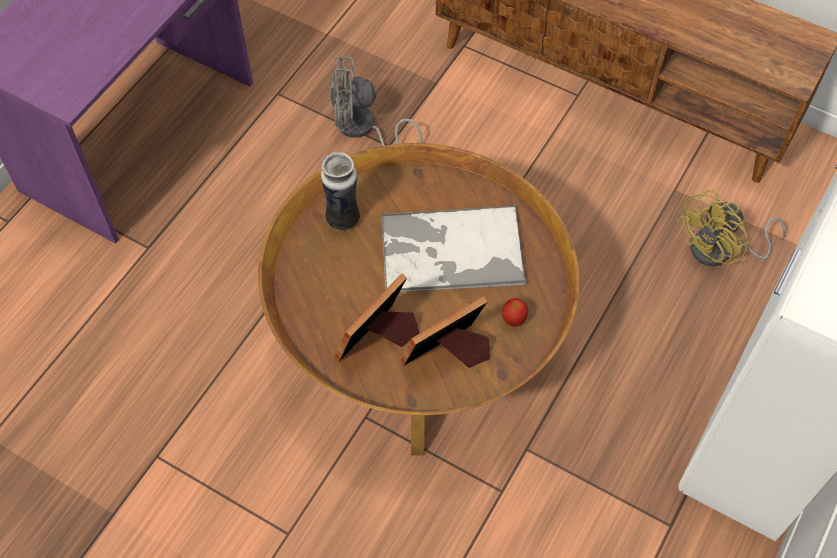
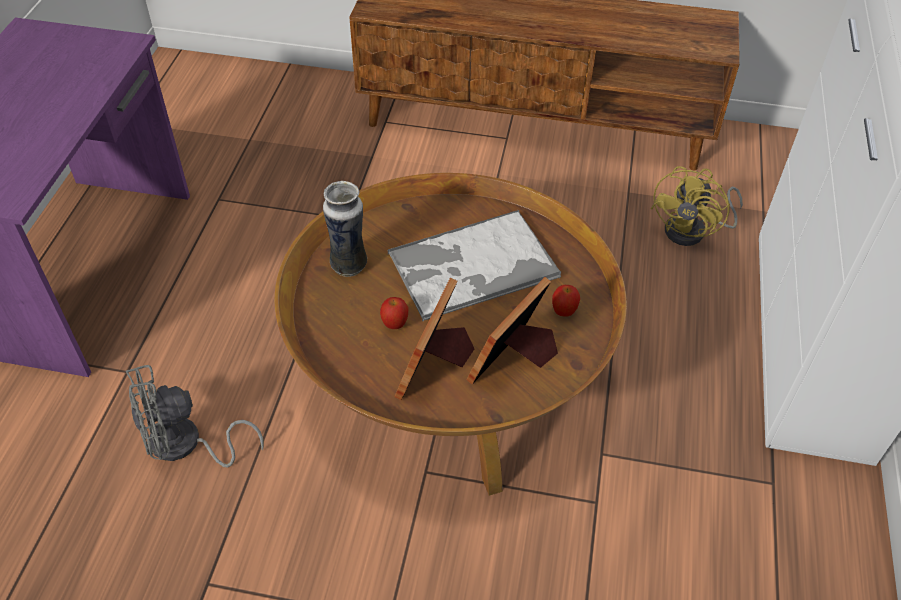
camera: 20 degrees left, 10 degrees down
grey fan [330,57,422,146] -> grey fan moved to [126,365,264,467]
none -> apple [380,297,408,329]

